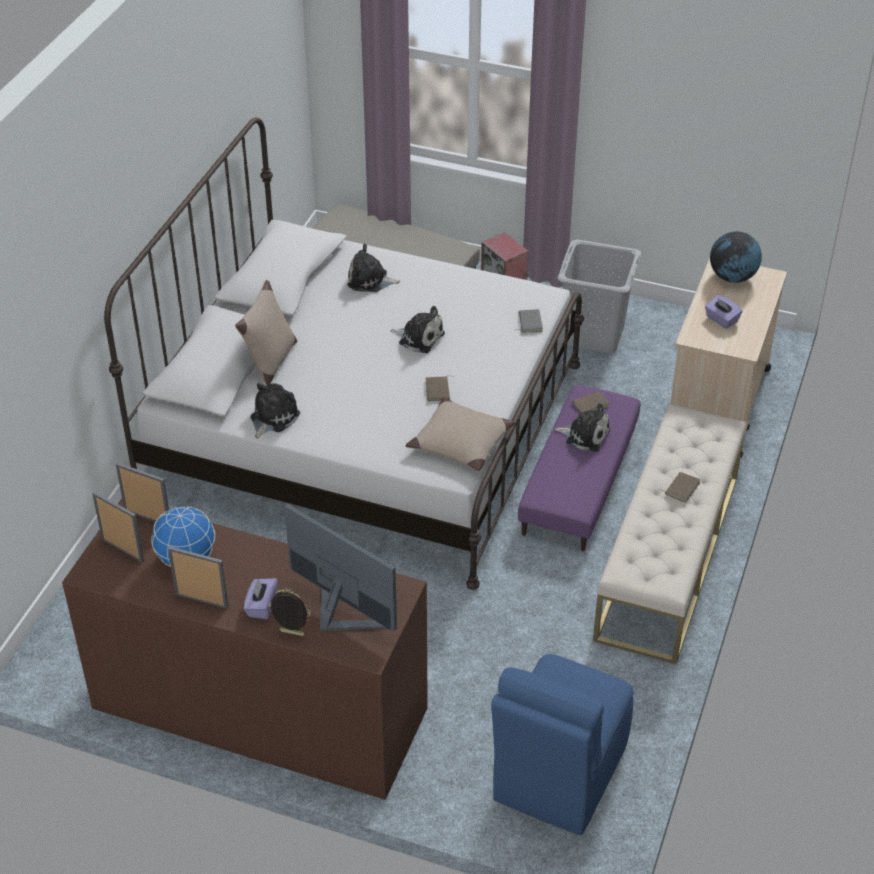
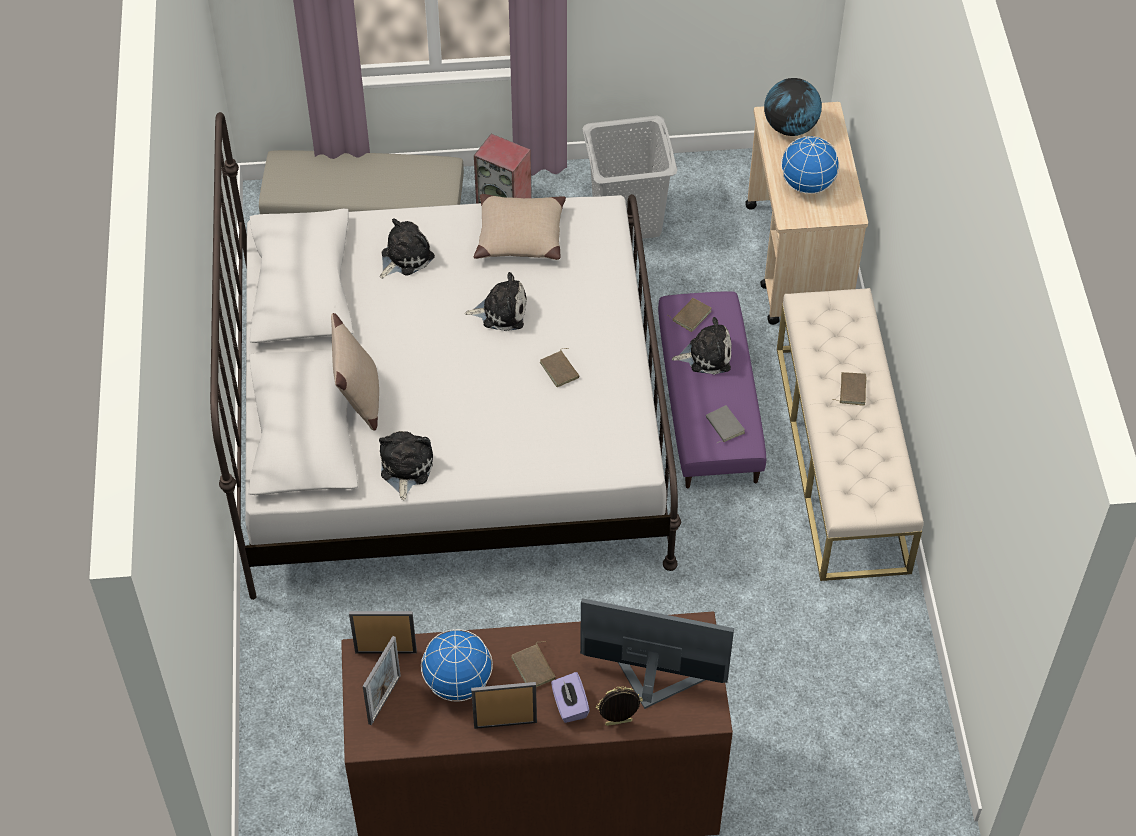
camera: 25 degrees left, 10 degrees up
picture frame [92,491,144,563] -> picture frame turned 105 degrees clockwise [363,636,401,725]
plush toy [347,244,400,292] -> plush toy turned 150 degrees clockwise [380,218,435,279]
beige pillow [405,397,515,471] -> beige pillow moved to [474,194,566,260]
blue chair [491,654,634,836] -> none
grey book [517,309,543,333] -> grey book moved to [706,405,745,443]
purple tissue box [705,295,742,329] -> globe [781,136,840,194]
none -> brown book [511,641,556,687]

